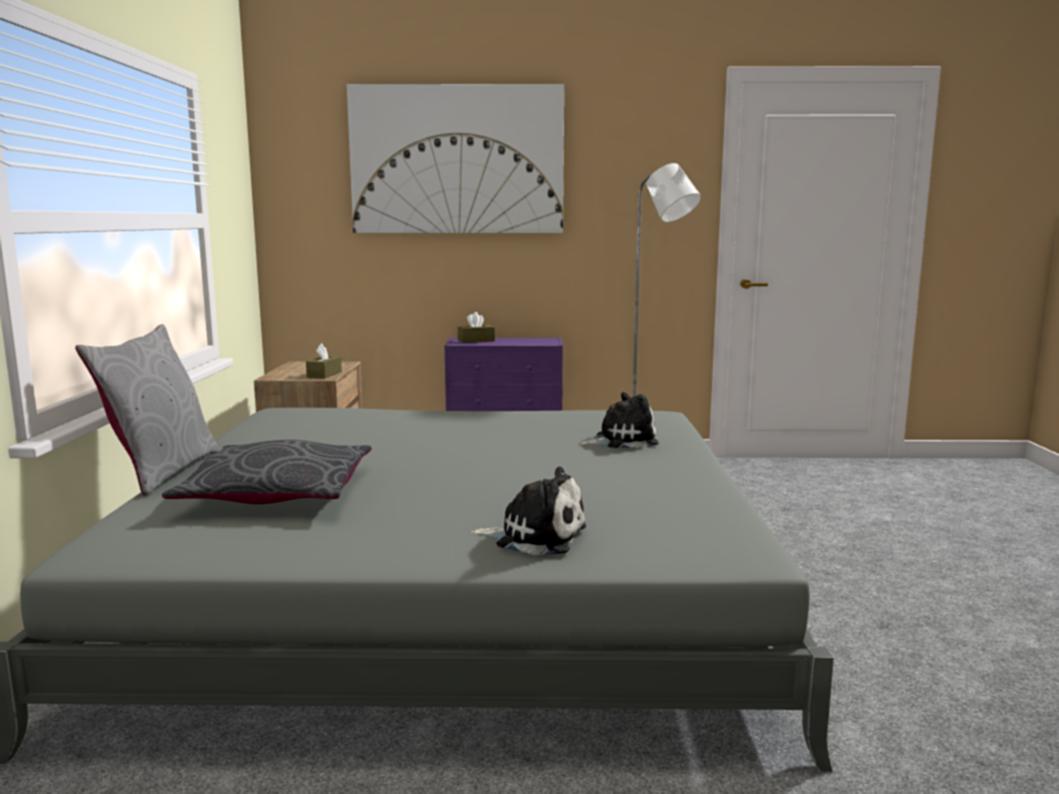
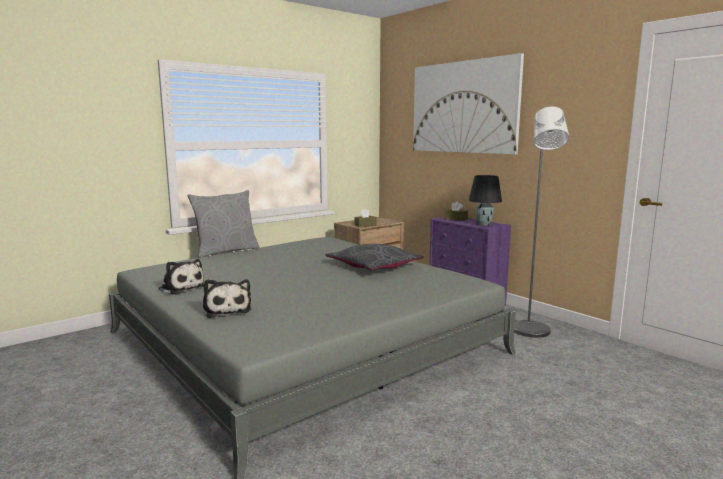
camera: 50 degrees right, 0 degrees up
grey pillow [162,439,372,504] -> grey pillow moved to [326,244,424,270]
plush toy [580,392,659,449] -> plush toy moved to [159,259,204,295]
none -> black table lamp [469,175,502,226]

